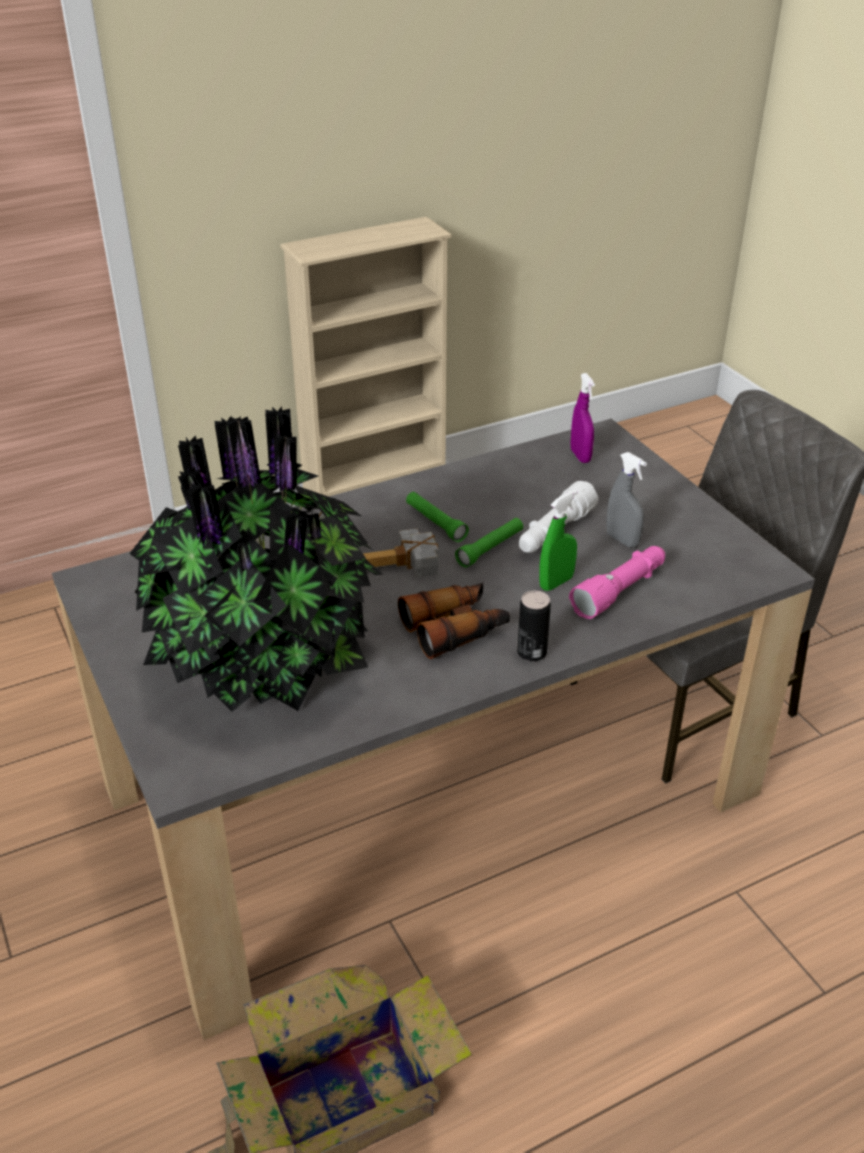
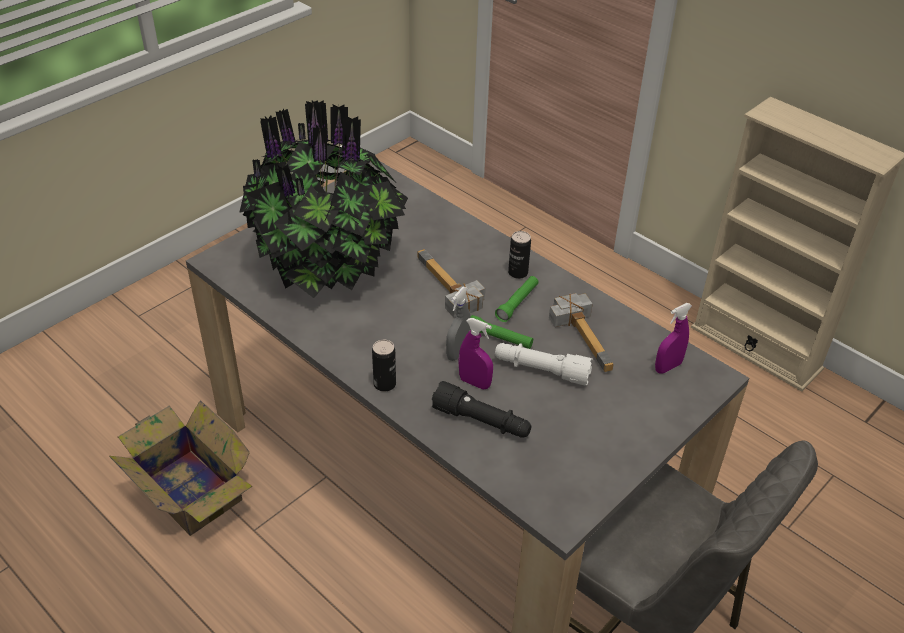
camera: 70 degrees right, 5 degrees up
binoculars [398,583,510,659] -> none
green spray bottle [539,490,578,591] -> purple spray bottle [458,318,493,390]
pink flashlight [569,546,665,619] -> black flashlight [432,381,532,438]
grey spray bottle [606,452,647,548] -> grey spray bottle moved to [446,287,471,361]
none -> can [508,231,531,279]
none -> hammer [549,293,614,372]

